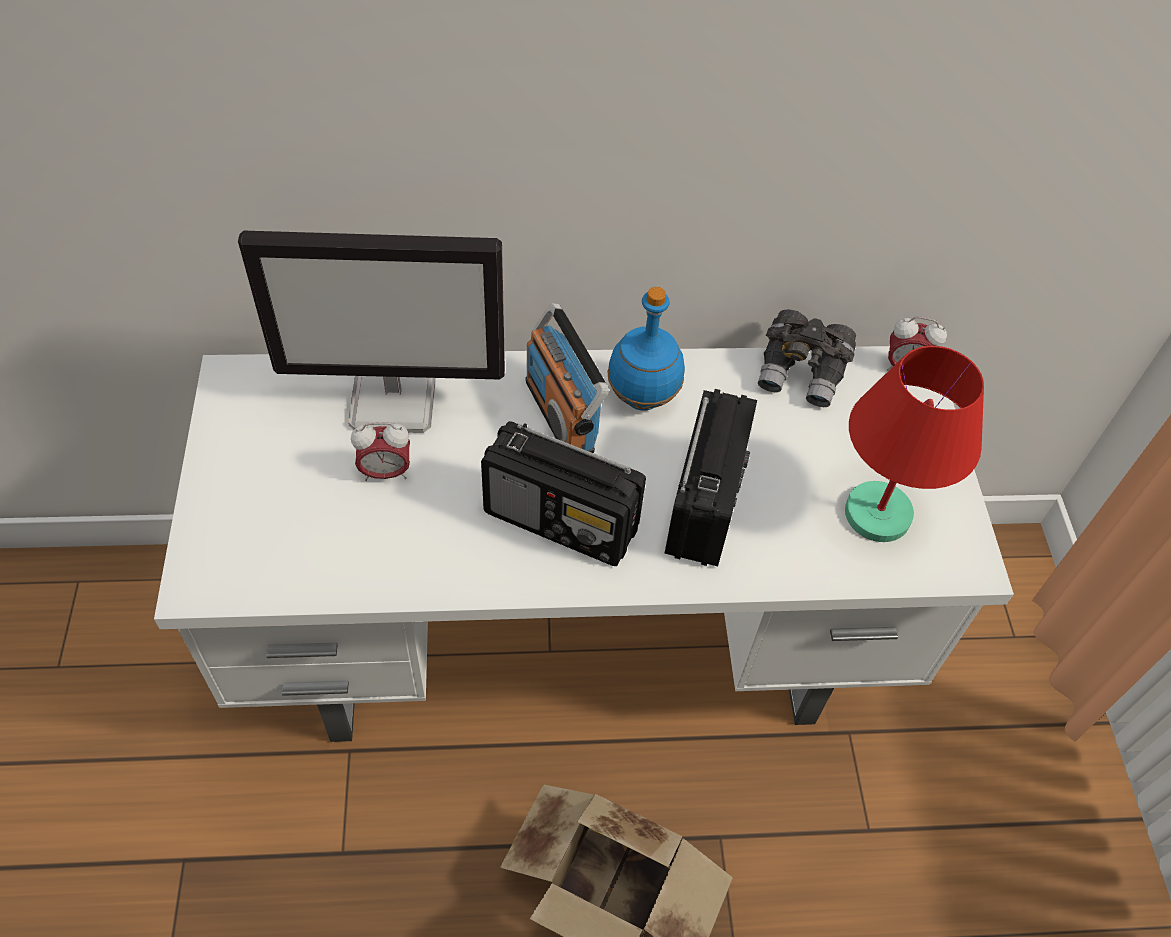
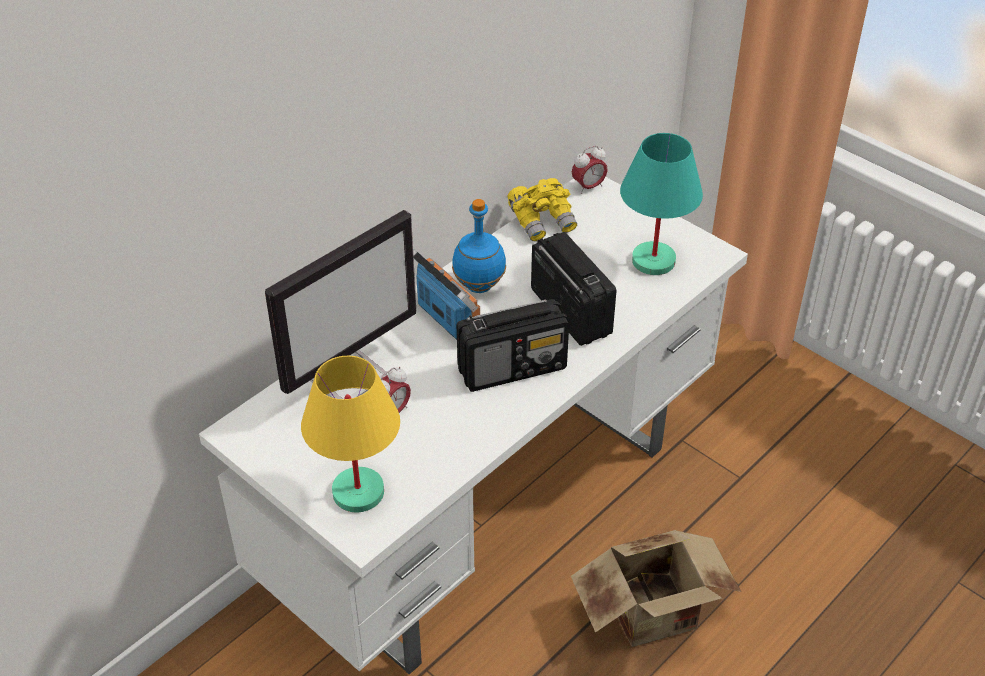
camera: 40 degrees left, 10 degrees down
radio [526,303,609,453] -> radio turned 150 degrees counterclockwise [413,249,480,340]
grey binoculars [758,309,856,407] -> yellow binoculars [507,178,577,241]
red table lamp [845,346,984,542] -> turquoise table lamp [620,133,703,275]
none -> yellow table lamp [301,356,400,512]

